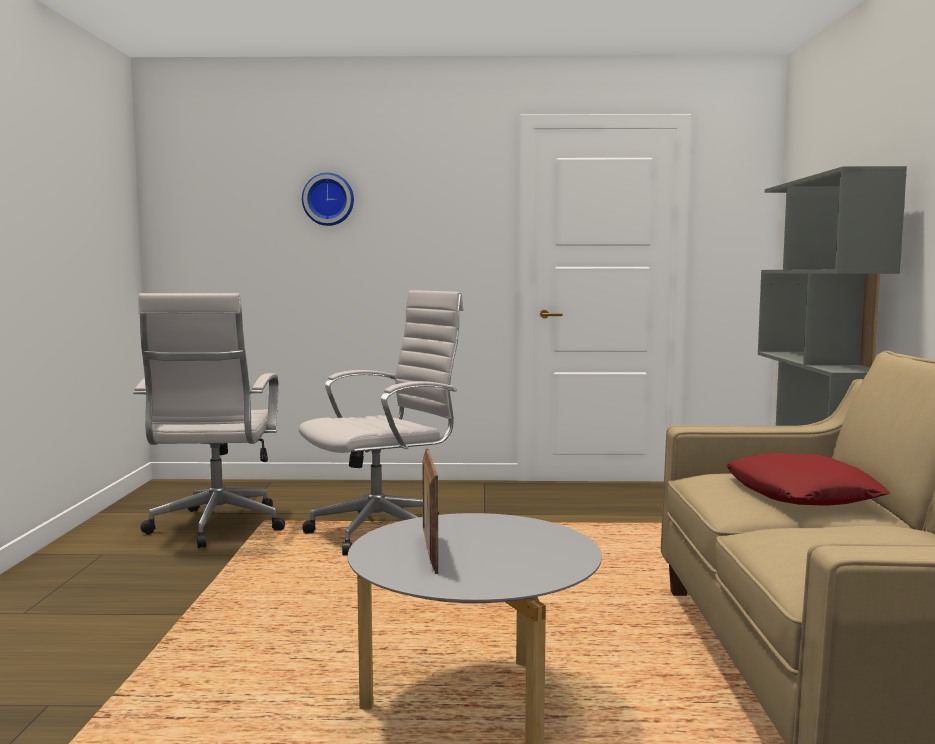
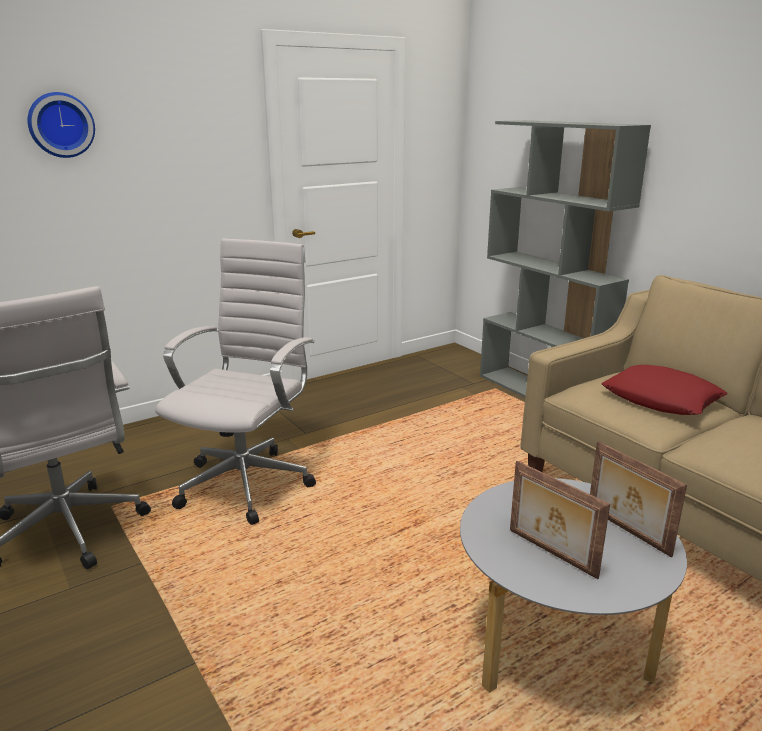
camera: 35 degrees left, 15 degrees up
none -> picture frame [590,441,687,557]

